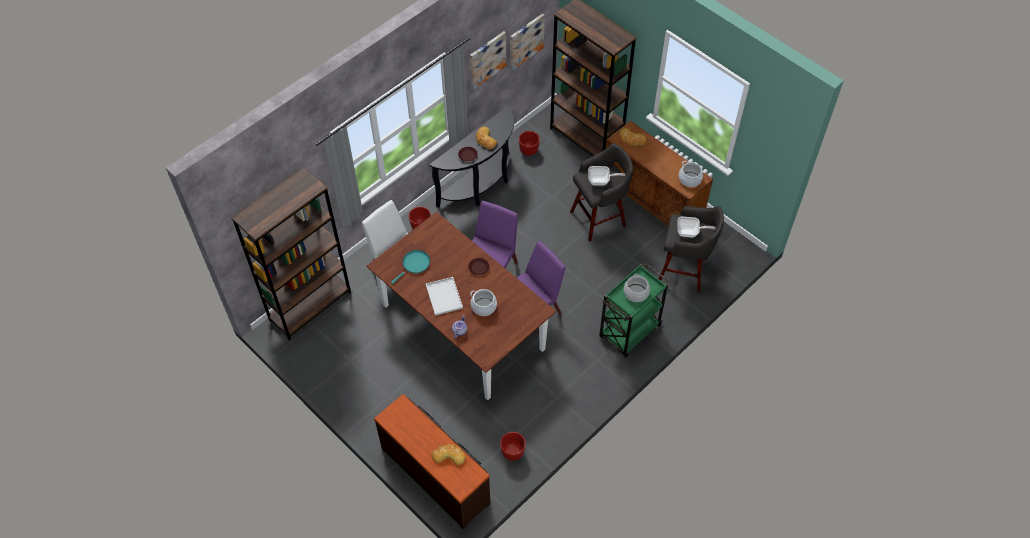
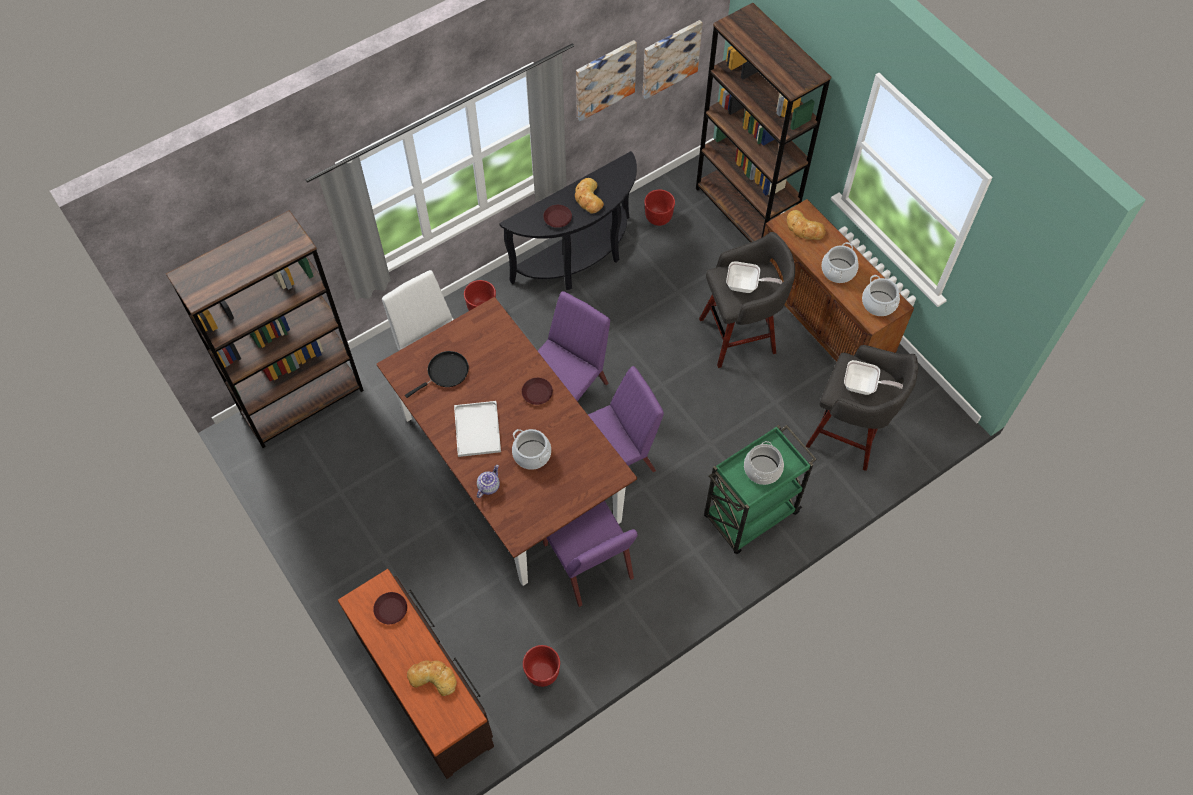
camera: 10 degrees right, 5 degrees up
turquoise frying pan [391,250,430,284] -> black frying pan [405,351,469,398]
none -> brown plate [373,592,407,624]
none -> purple chair [543,500,638,607]
none -> cooking pot [821,242,859,283]

